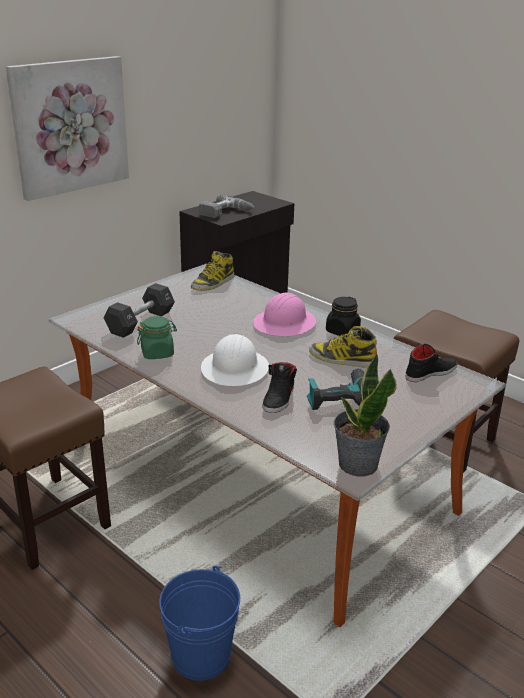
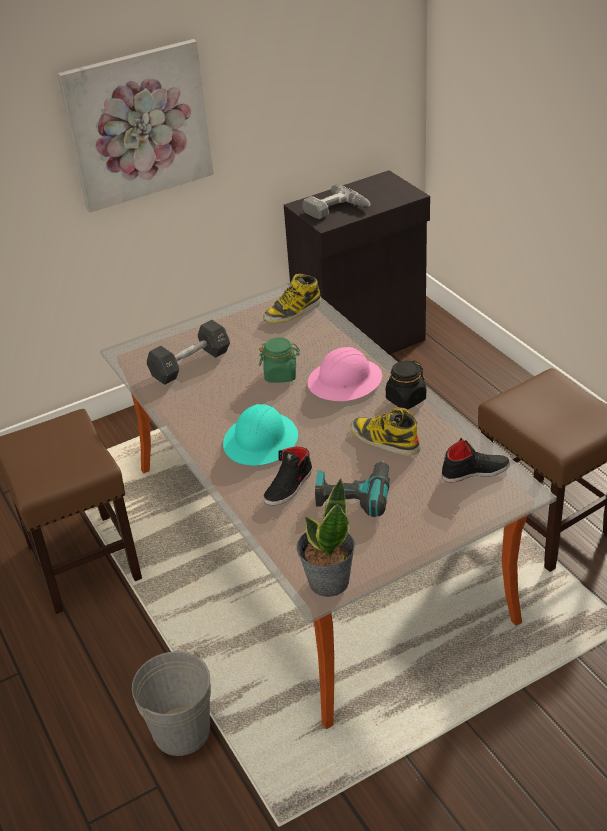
camera: 20 degrees right, 10 degrees up
green jar [137,316,177,359] -> green jar moved to [259,338,300,382]
blue bucket [159,566,240,681] -> grey bucket [132,651,211,756]
white hard hat [201,334,269,386] -> turquoise hard hat [223,404,298,466]

